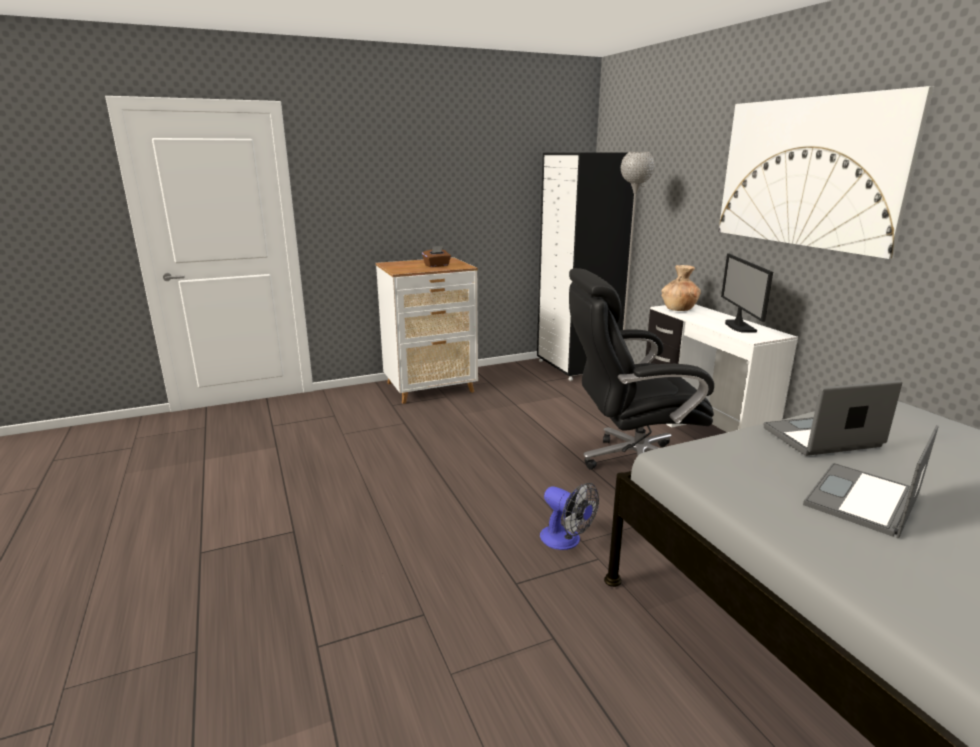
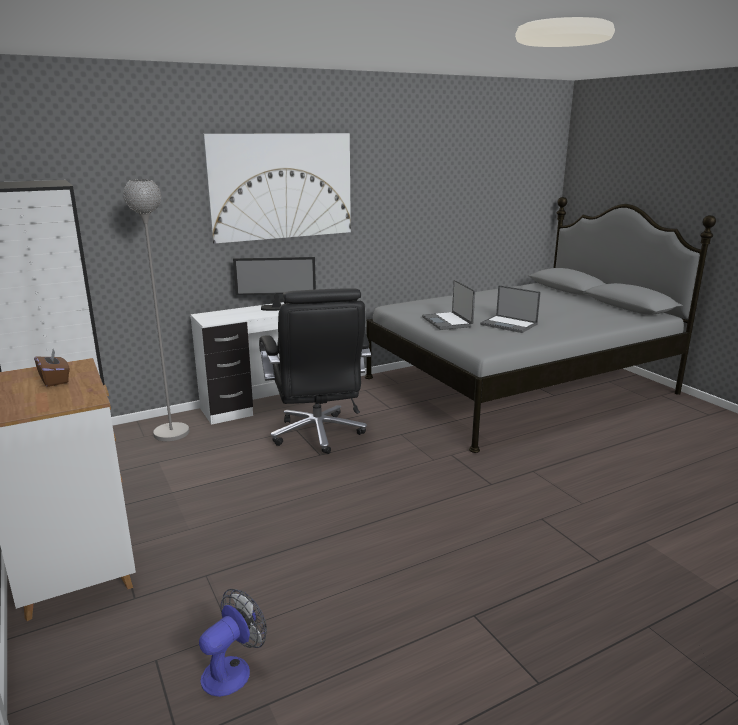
camera: 95 degrees left, 0 degrees up
fan [540,483,599,550] -> fan moved to [199,589,267,697]
brown vase [661,265,701,311] -> none

